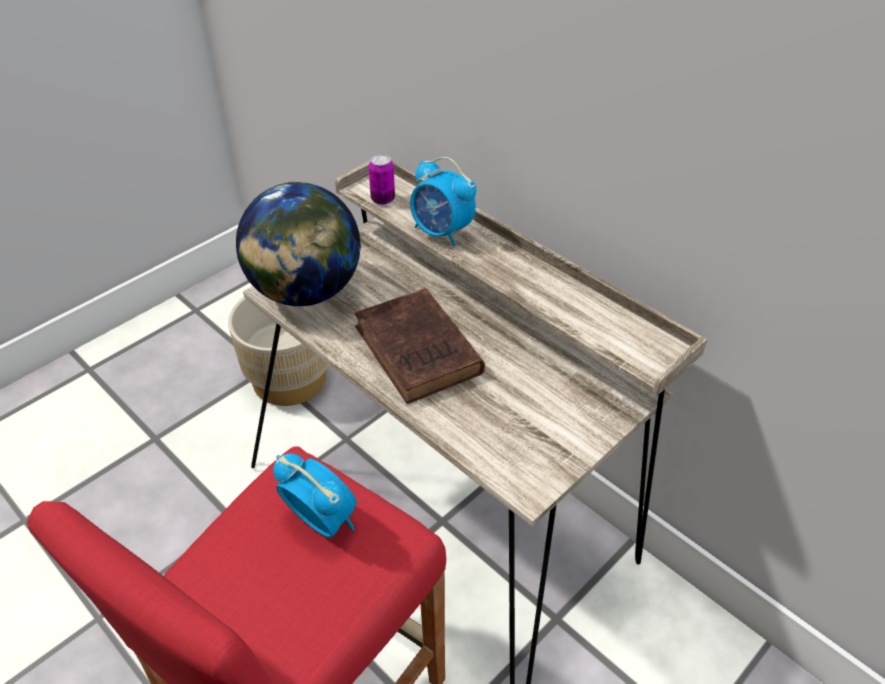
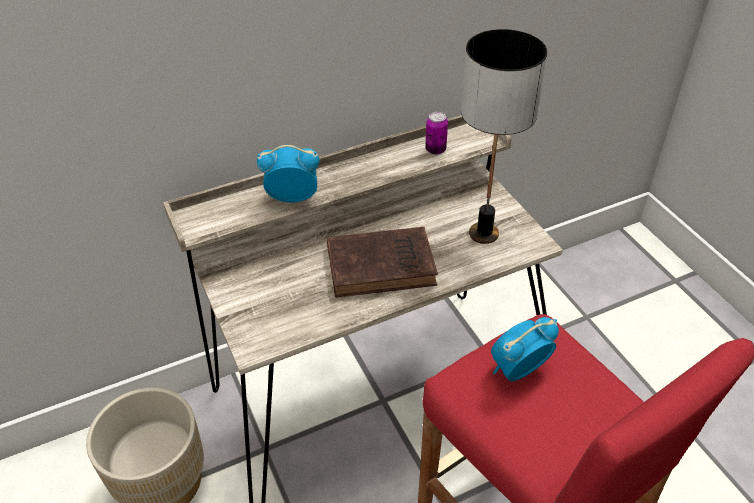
camera: 70 degrees left, 0 degrees up
globe [236,182,361,306] -> none
can [369,154,395,205] -> can moved to [425,112,448,155]
alarm clock [410,157,477,246] -> alarm clock turned 150 degrees counterclockwise [257,145,320,202]
none -> table lamp [461,29,547,244]

